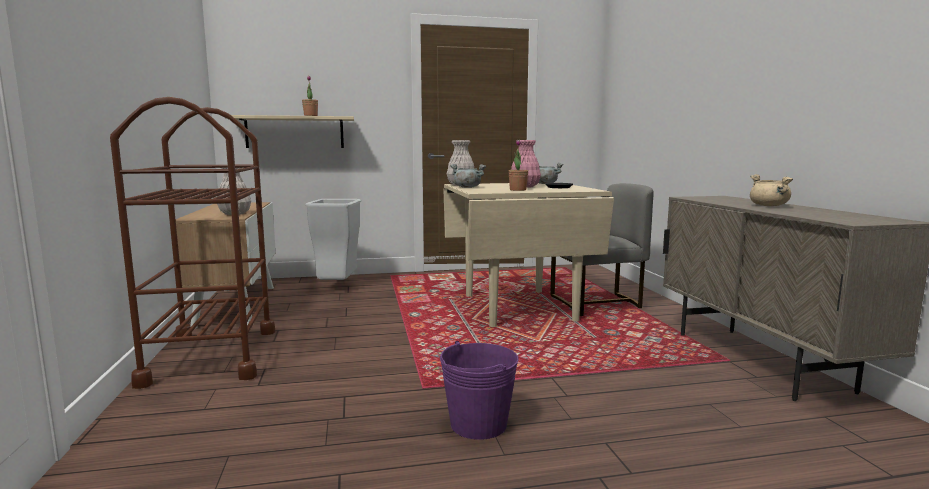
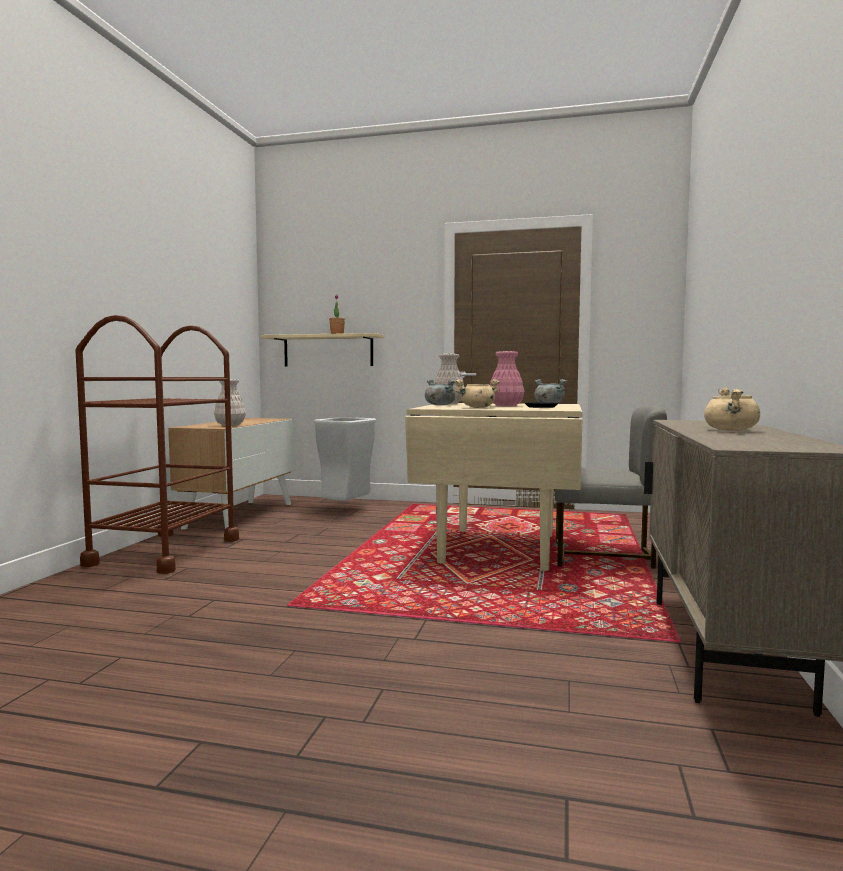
camera: 25 degrees right, 5 degrees down
purple bucket [440,341,519,440] -> none
potted plant [508,140,528,191] -> beige cooking pot [454,379,499,408]

